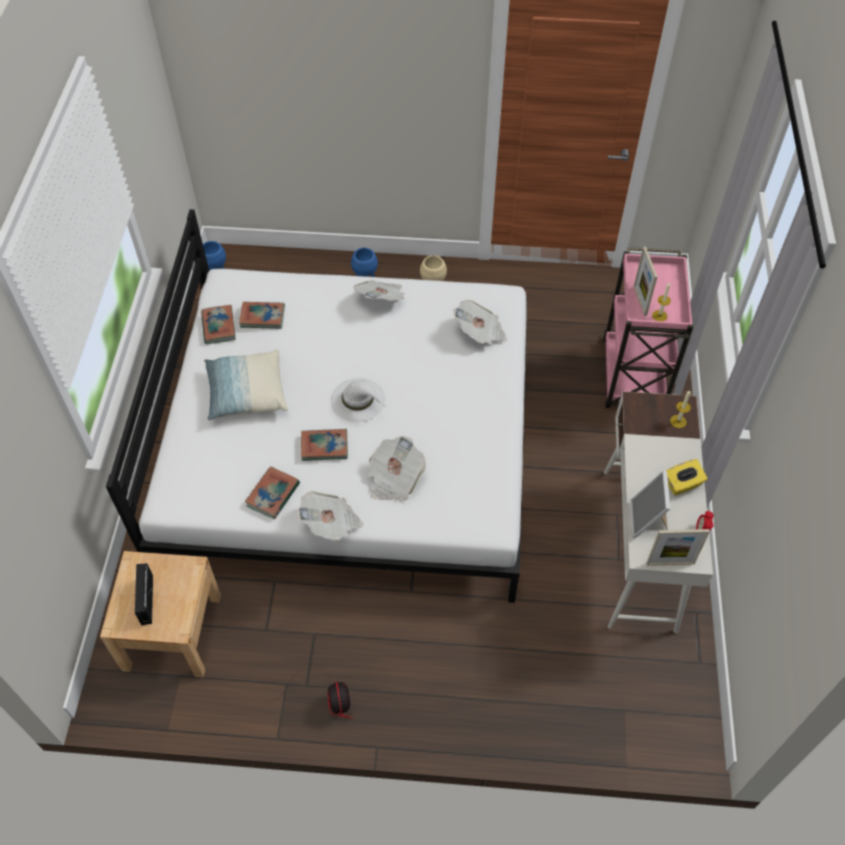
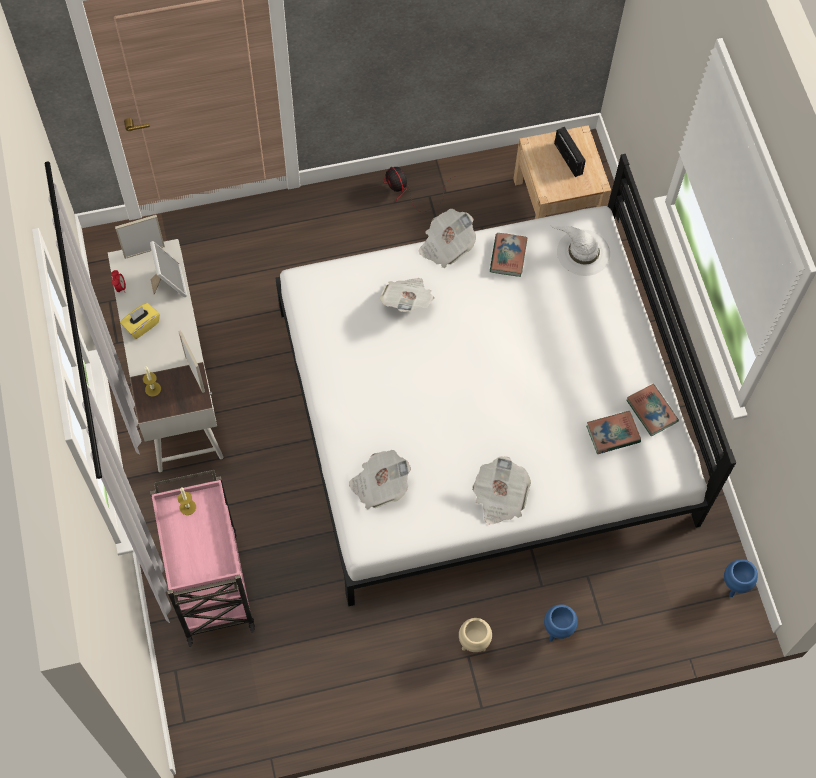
camera: 160 degrees right, 10 degrees up
pillow [204,350,288,420] -> none
book [301,429,348,461] -> none
white hat [331,378,385,422] -> white hat moved to [550,225,610,276]
picture frame [634,247,657,316] -> picture frame moved to [178,330,205,393]

